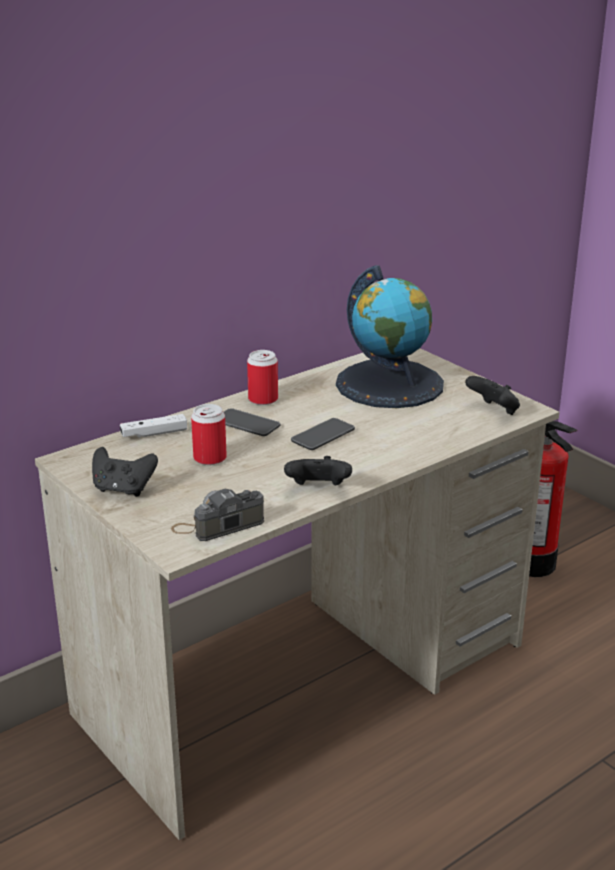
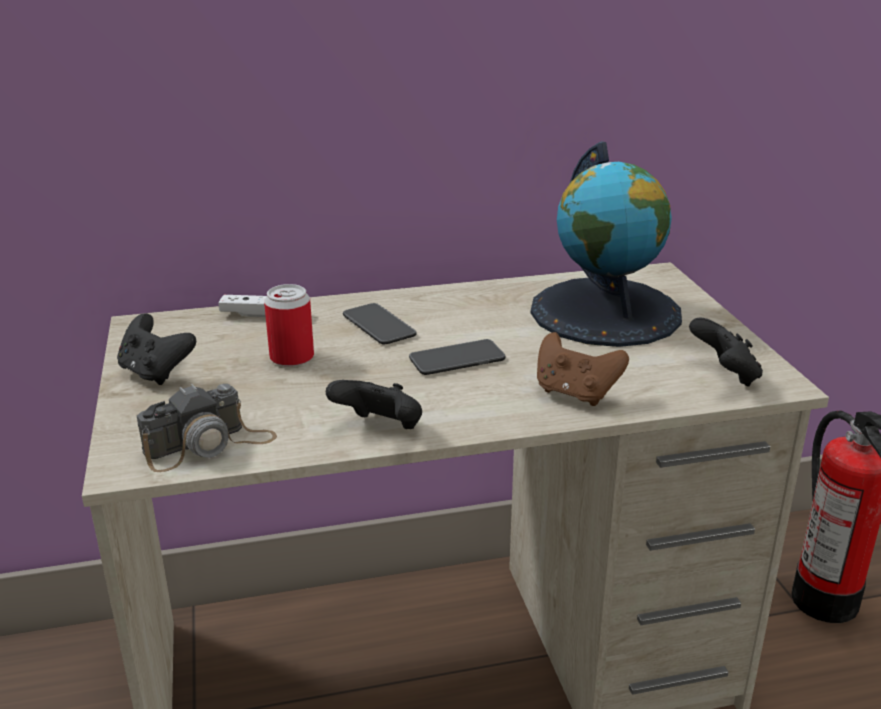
camera: 25 degrees right, 0 degrees up
camera [171,489,264,541] -> camera turned 150 degrees clockwise [137,384,277,472]
can [247,350,278,405] -> none
none -> brown game controller [537,332,629,406]

